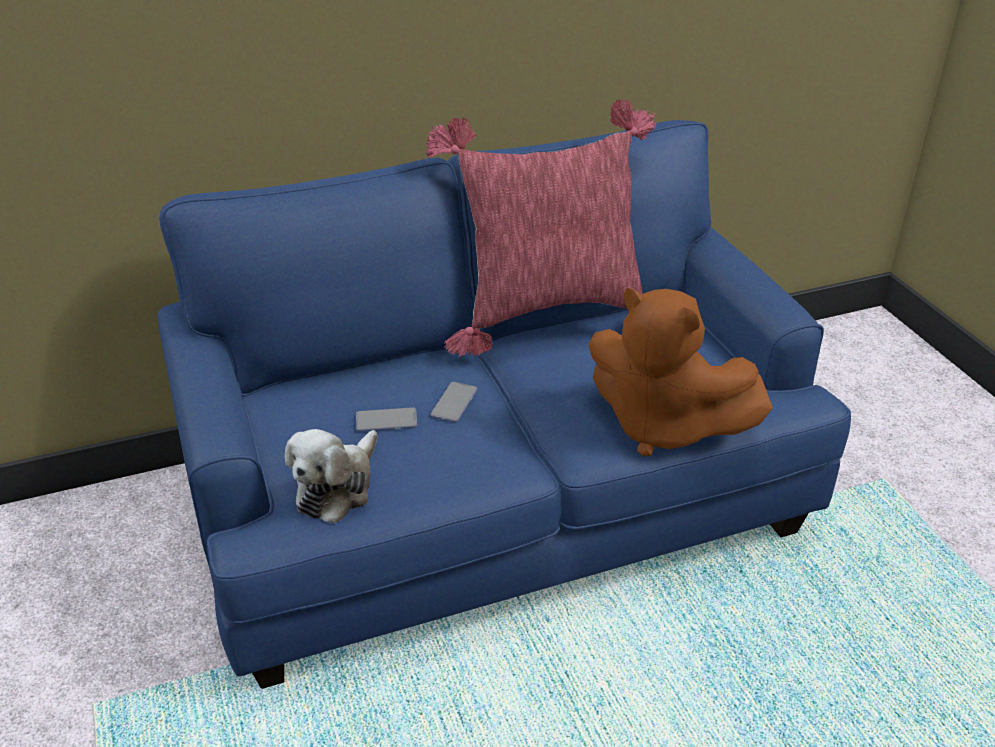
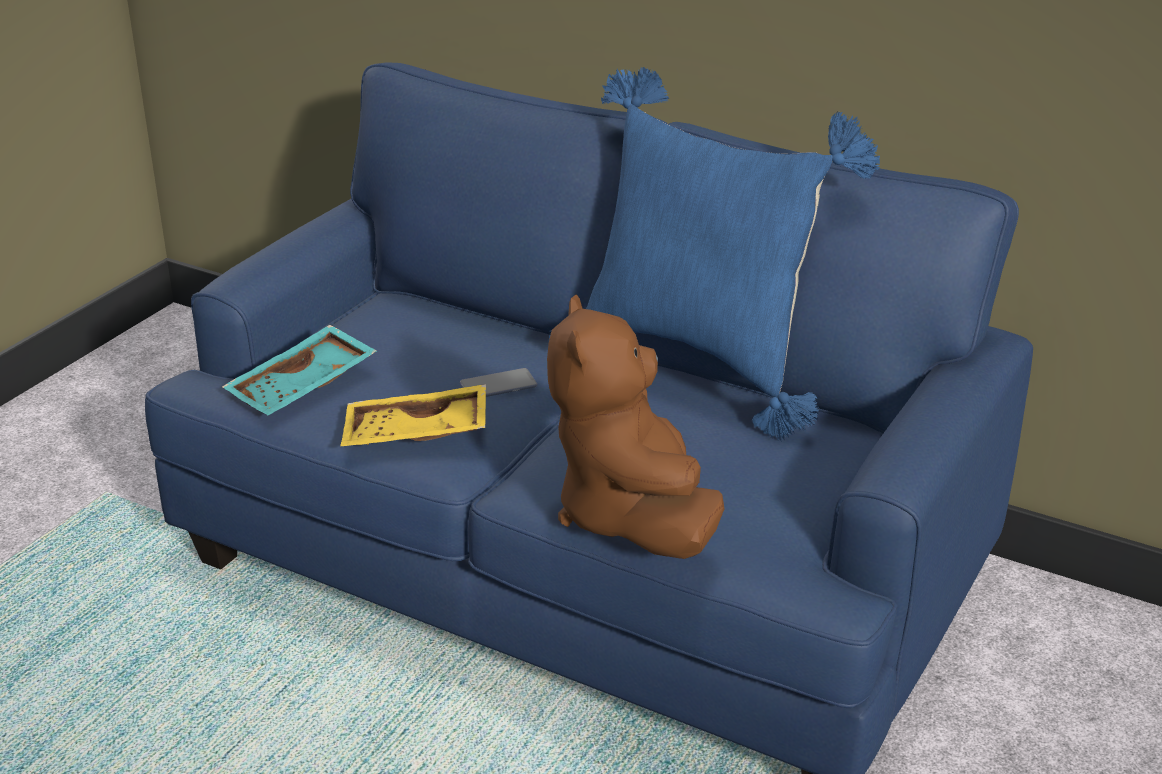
camera: 50 degrees right, 5 degrees down
plush toy [285,429,377,524] -> turquoise tray [222,325,377,415]
phone [356,407,417,432] -> none
red pillow [425,98,656,356] -> blue pillow [549,67,880,442]
none -> yellow tray [340,384,486,447]

